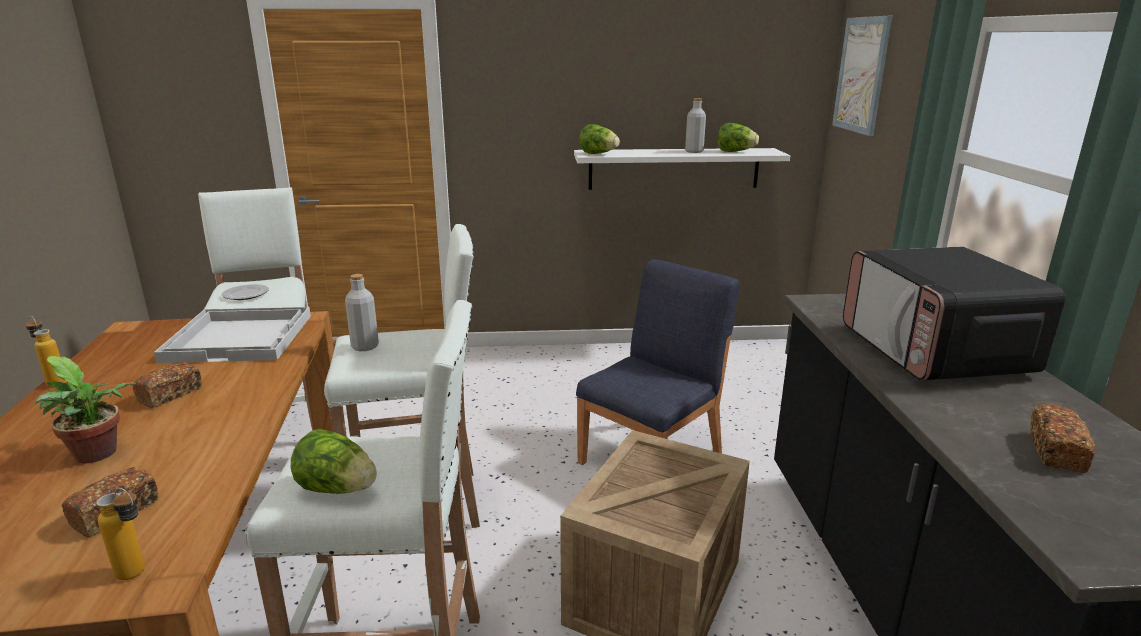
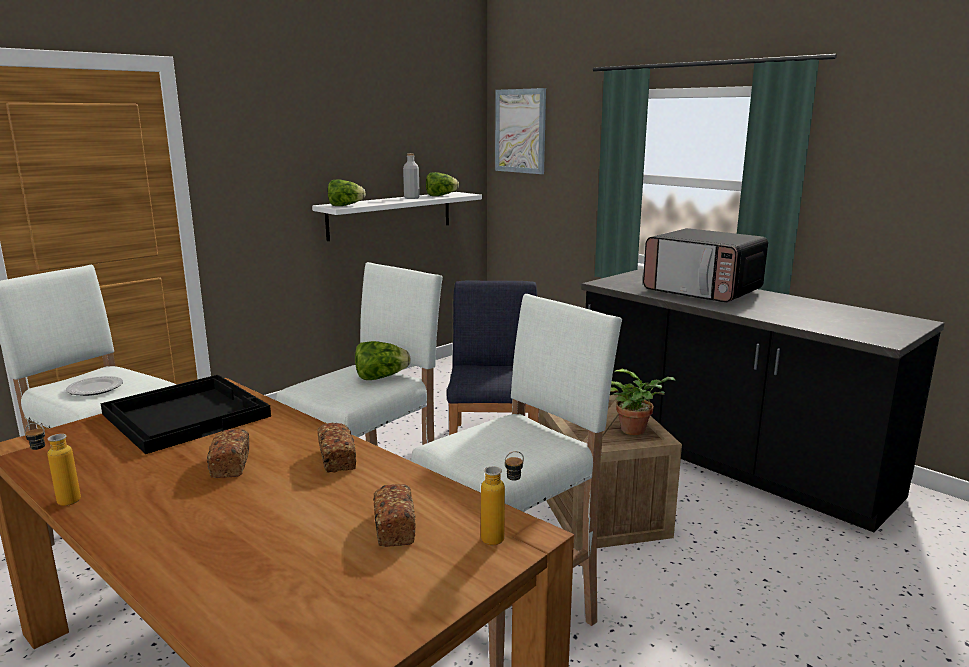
camera: 40 degrees left, 5 degrees down
potted plant [35,356,136,463] -> potted plant moved to [610,369,676,435]
white tray [154,307,311,363] -> black tray [100,375,271,454]
lettuce [291,429,377,494] -> lettuce moved to [355,341,411,380]
grey bottle [345,274,379,351] -> none
bread [1030,403,1095,473] -> bread moved to [317,423,356,473]

